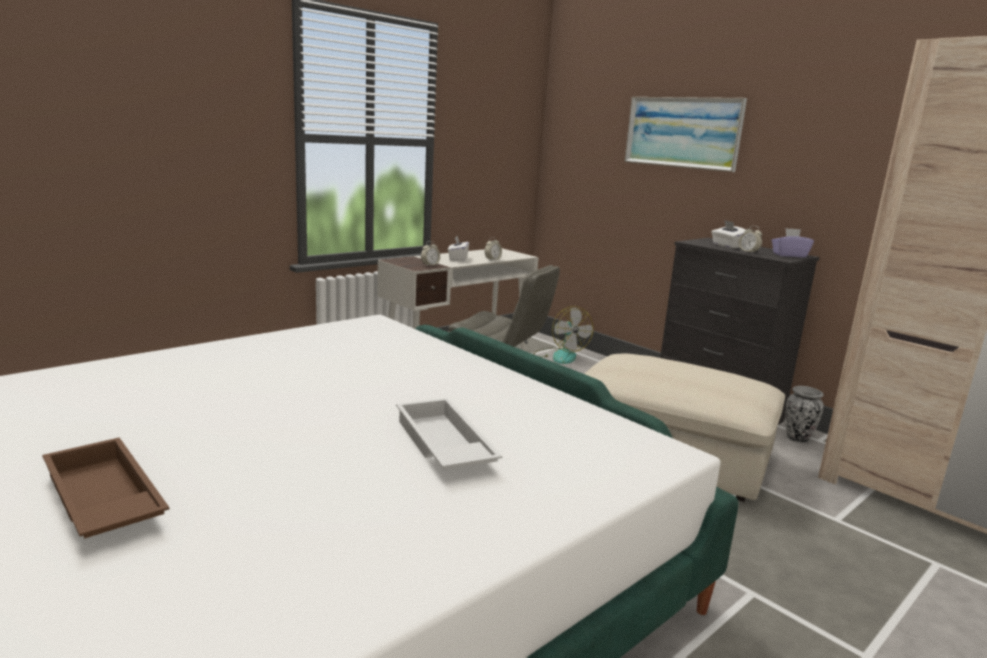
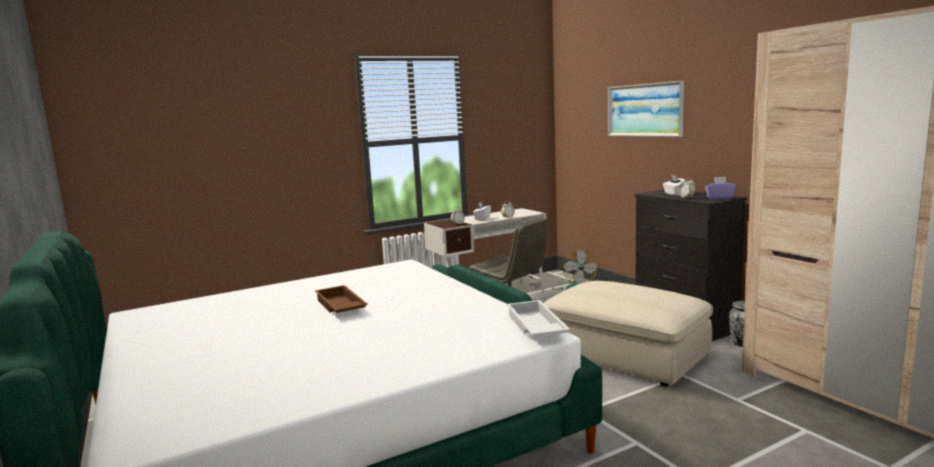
camera: 15 degrees right, 5 degrees down
brown tray [42,437,169,538] -> brown tray moved to [315,285,368,313]
white tray [396,398,502,470] -> white tray moved to [507,300,570,337]

